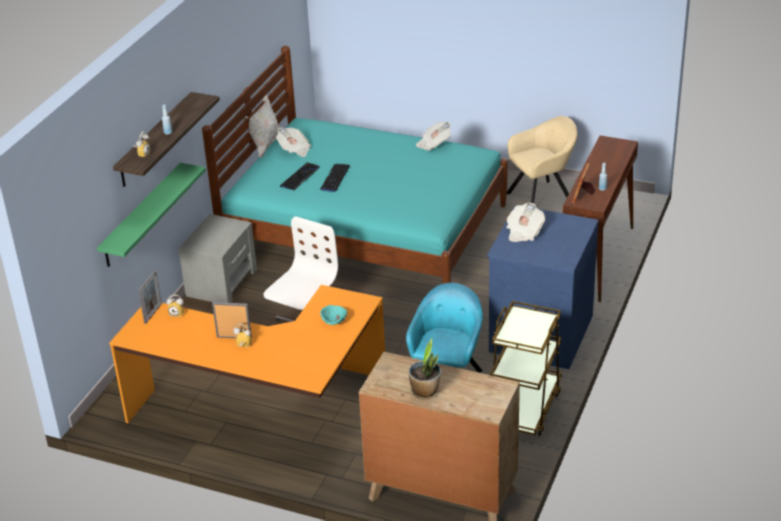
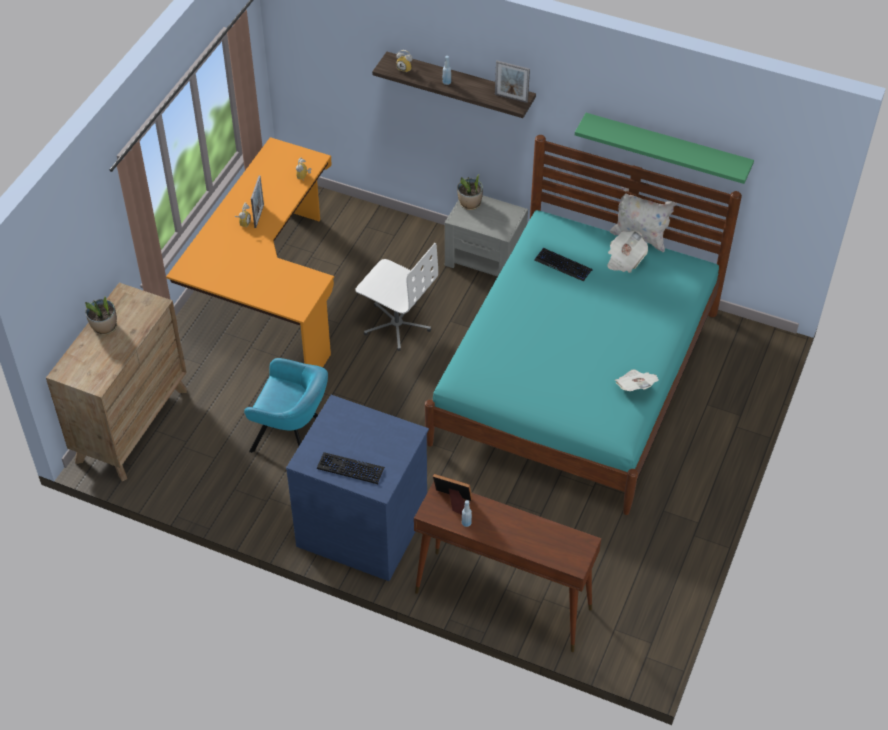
camera: 90 degrees right, 15 degrees up
green shelf [97,163,206,267] -> green shelf moved to [575,113,754,184]
picture frame [138,270,162,324] -> picture frame moved to [495,61,530,103]
keyboard [320,164,350,192] -> keyboard moved to [317,452,385,484]
turquoise bowl [320,305,347,325] -> none
brown cart [490,301,562,436] -> none
newspaper [506,203,545,242] -> none
beige armchair [507,116,577,203] -> none
none -> potted plant [457,174,483,210]

